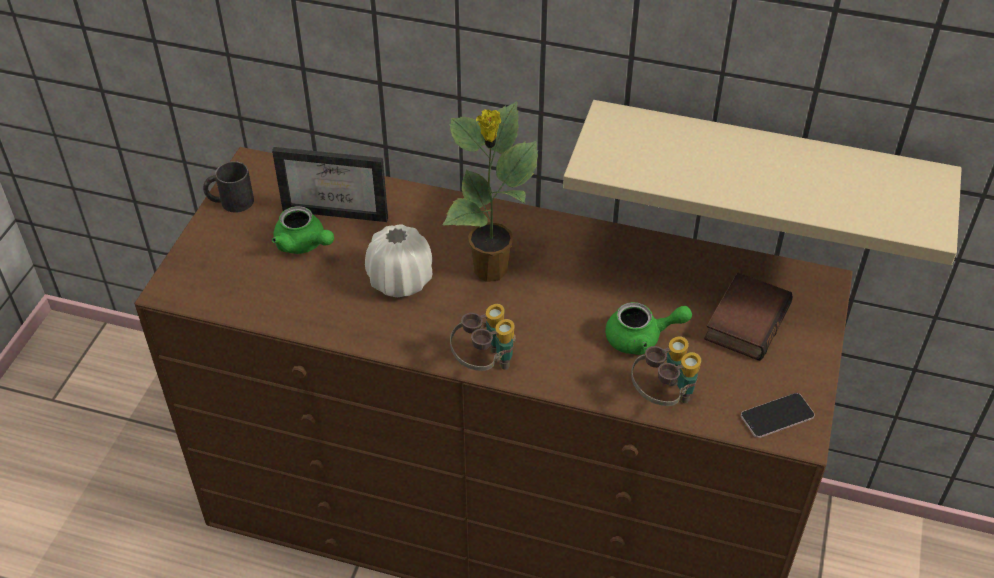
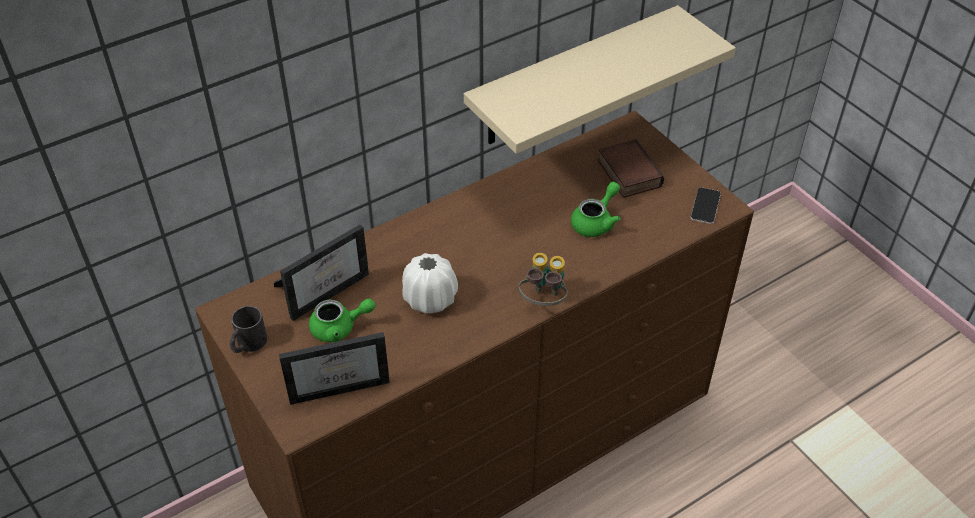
camera: 50 degrees left, 0 degrees up
potted plant [442,101,538,282] -> none
binoculars [631,336,701,406] -> none
none -> picture frame [279,332,390,405]

